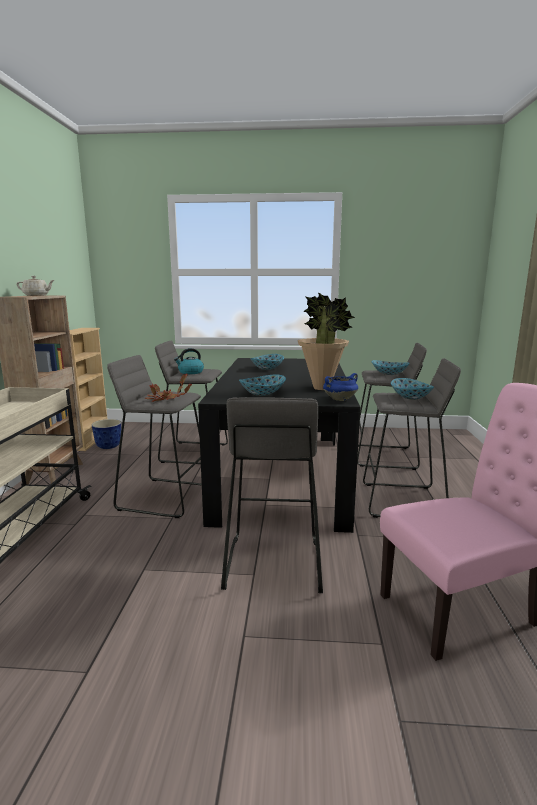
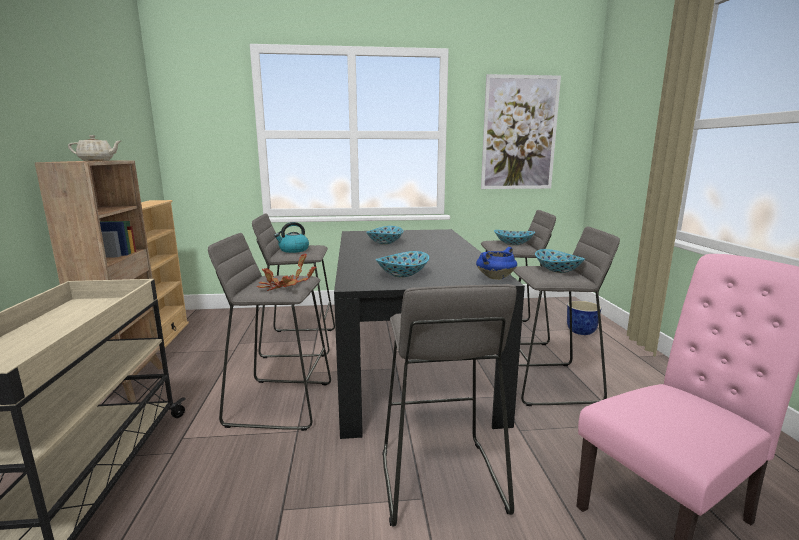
camera: 10 degrees left, 0 degrees up
planter [92,419,121,449] -> planter moved to [567,301,602,335]
potted plant [298,292,355,390] -> none
none -> picture [481,74,561,189]

